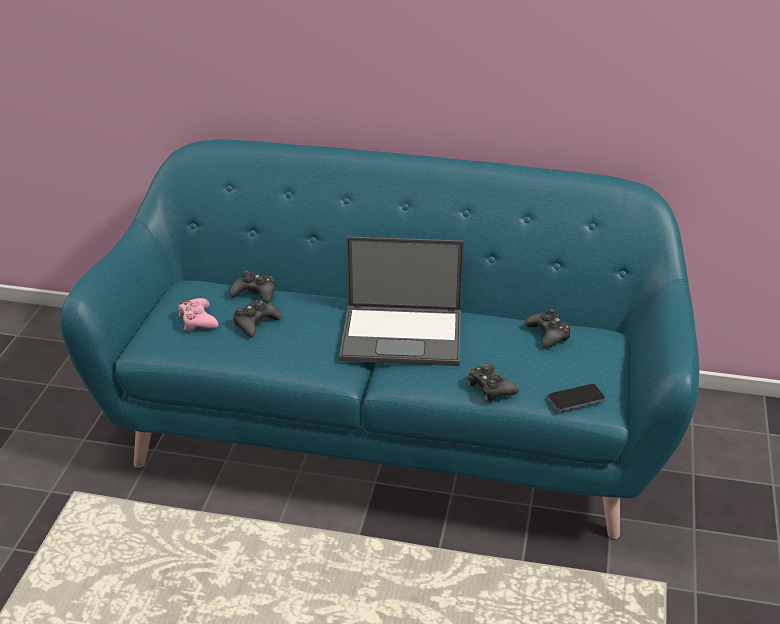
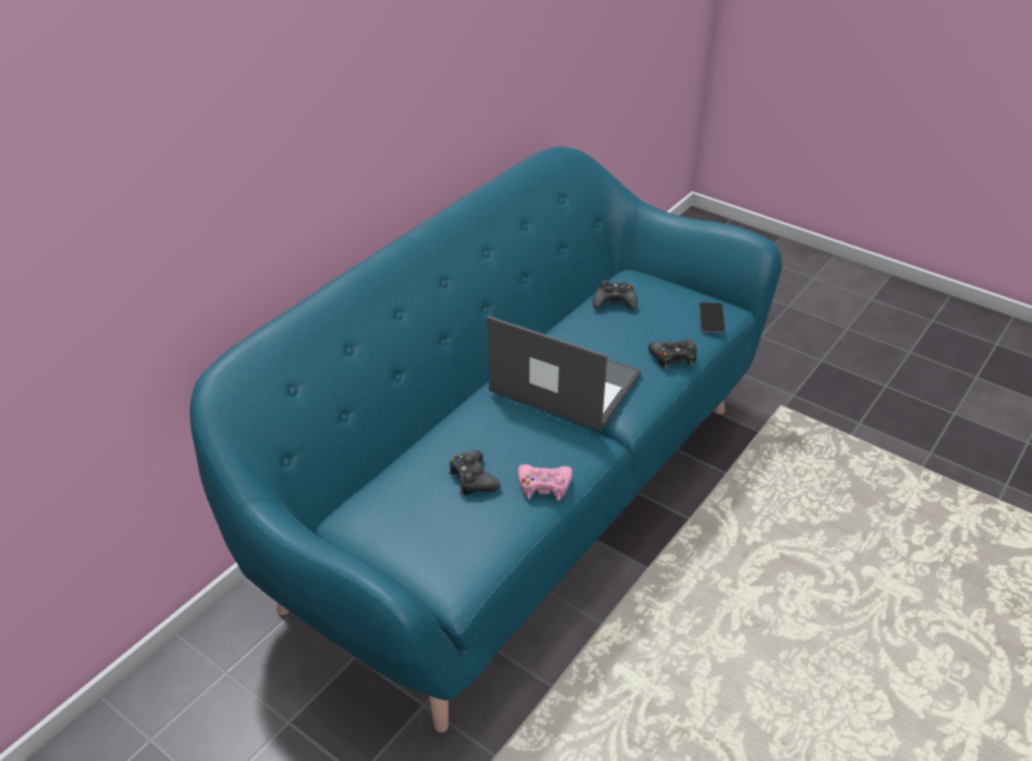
camera: 65 degrees left, 5 degrees up
pink game controller [178,298,219,331] -> pink game controller moved to [518,464,573,500]
black game controller [229,270,275,303] -> none
laptop [339,237,464,366] -> laptop turned 90 degrees counterclockwise [487,316,641,431]

